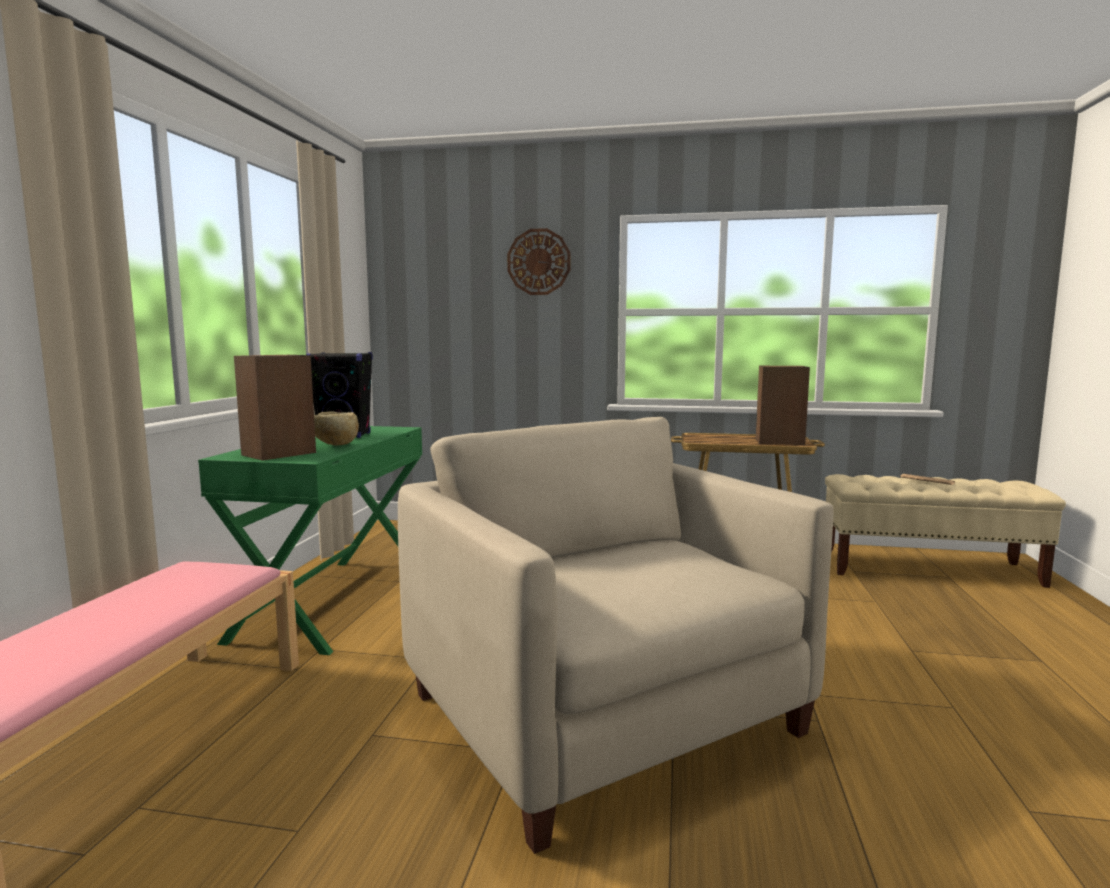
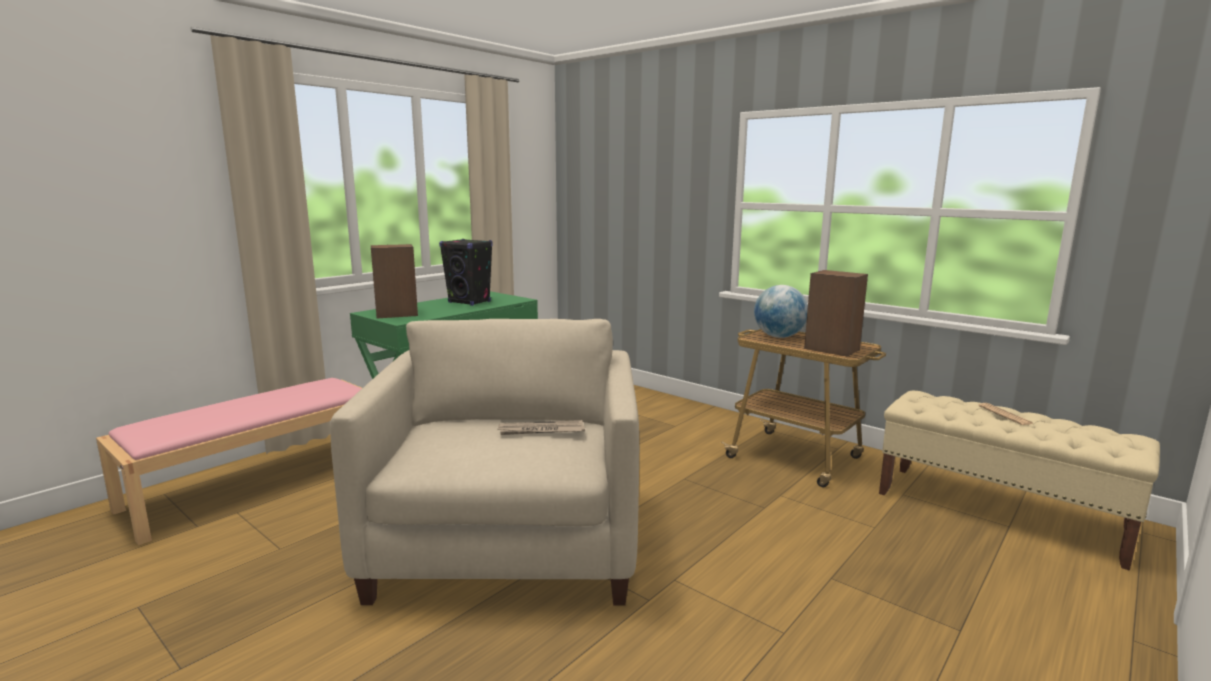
camera: 30 degrees right, 5 degrees up
beige bowl [314,411,359,446] -> none
wall clock [507,228,570,295] -> none
none -> newspaper [497,420,585,435]
none -> globe [754,285,808,338]

